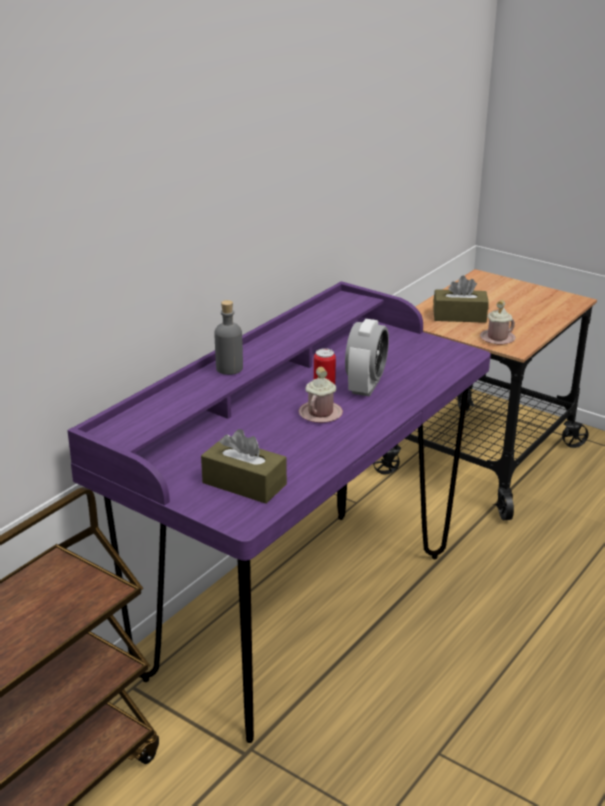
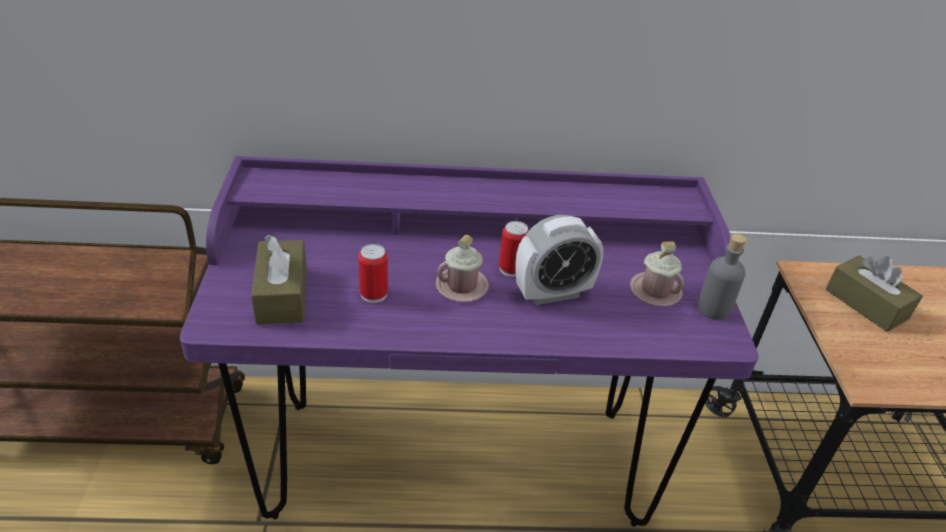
camera: 50 degrees right, 10 degrees up
grey bottle [214,300,243,375] -> grey bottle moved to [697,233,747,320]
pink mug [480,300,516,344] -> pink mug moved to [630,242,684,306]
none -> can [358,244,388,303]

